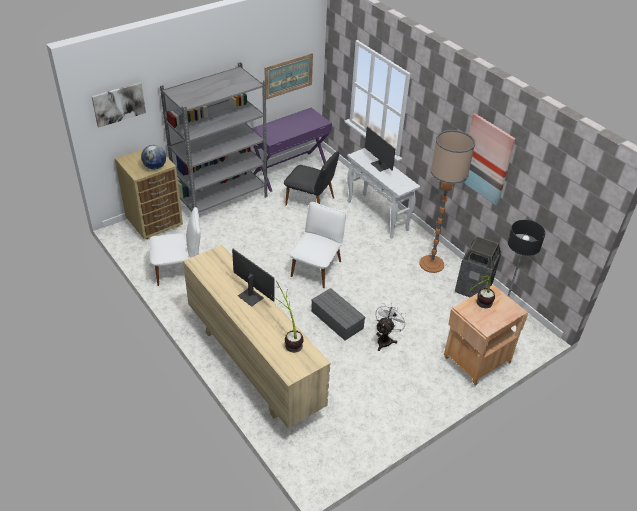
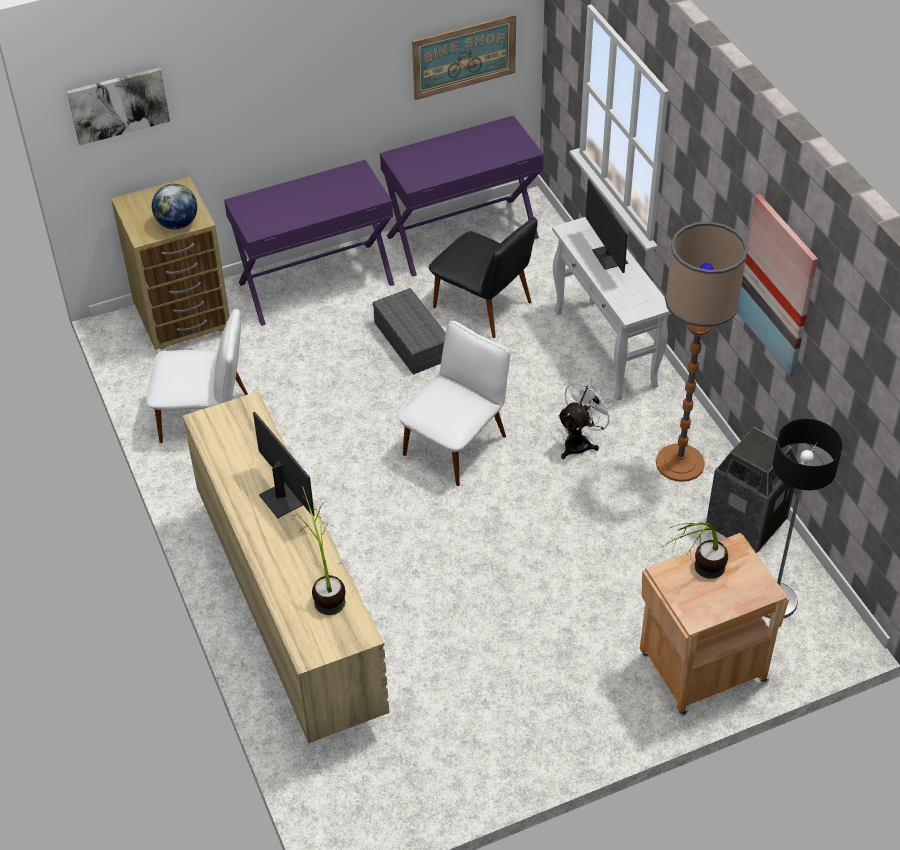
camera: 15 degrees right, 5 degrees up
grey bookcase [160,62,267,213] -> purple desk [224,160,395,326]
grey storage box [311,288,365,341] -> grey storage box moved to [373,288,446,375]
white fan [375,302,408,351] -> white fan moved to [557,377,616,459]

